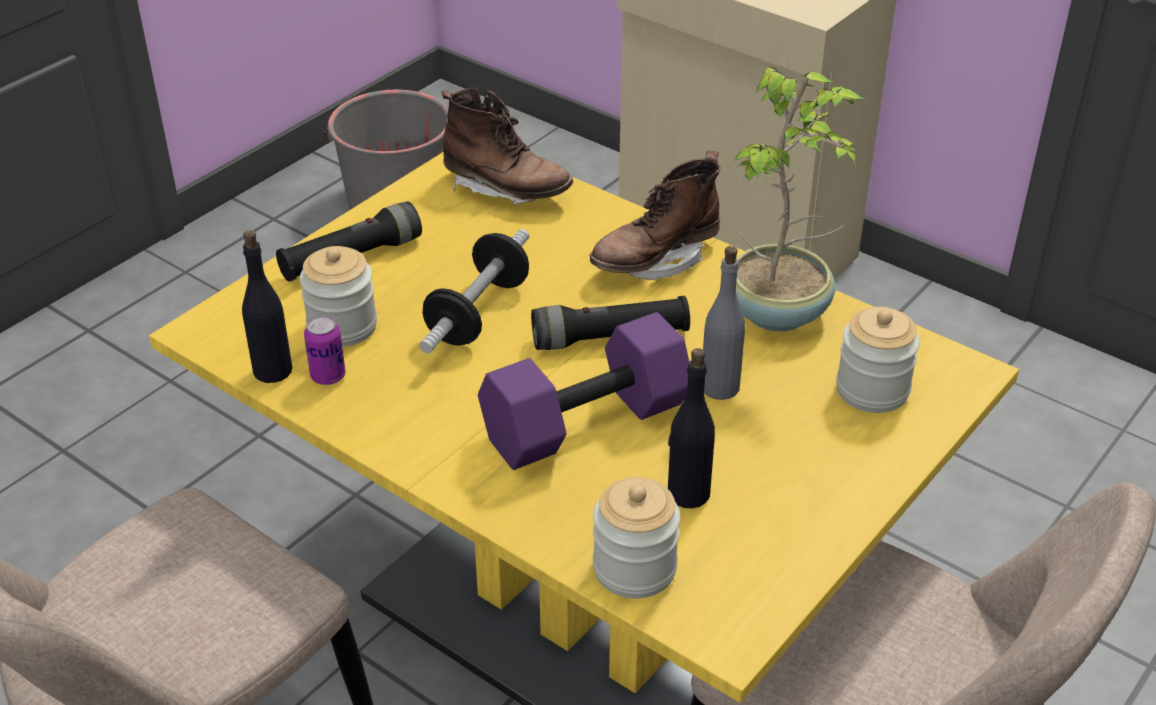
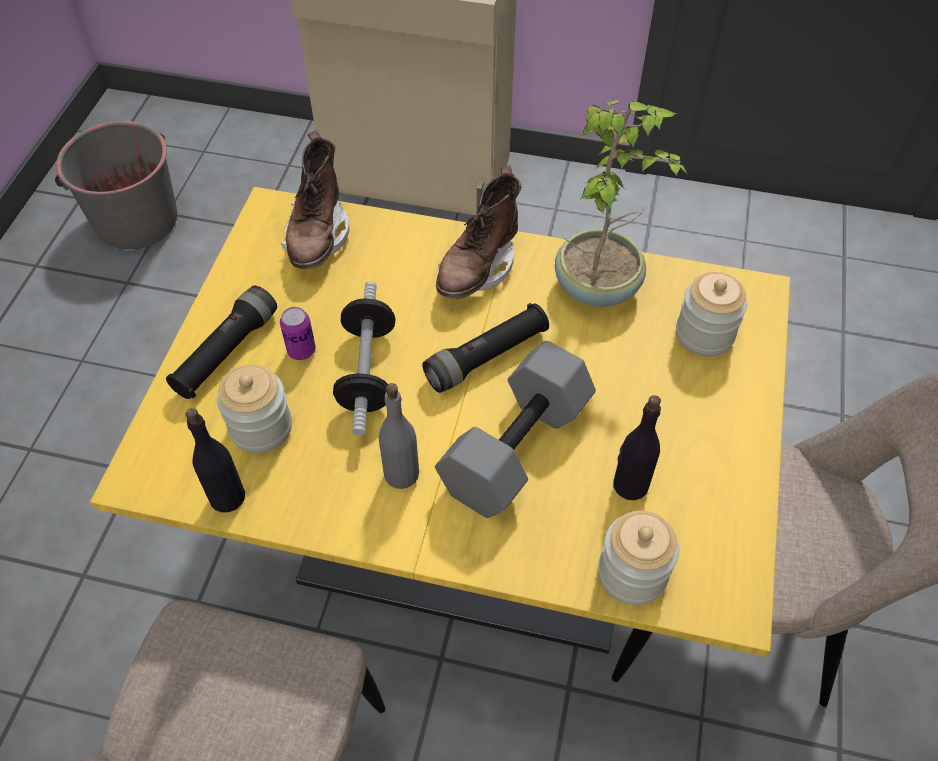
camera: 25 degrees left, 15 degrees up
can [304,315,345,385] -> can moved to [280,307,316,360]
brown boot [442,88,573,204] -> brown boot turned 90 degrees clockwise [281,131,350,269]
purple dumbbell [478,312,689,470] -> grey dumbbell [435,341,596,518]
grey bottle [703,246,745,400] -> grey bottle moved to [379,383,419,489]

